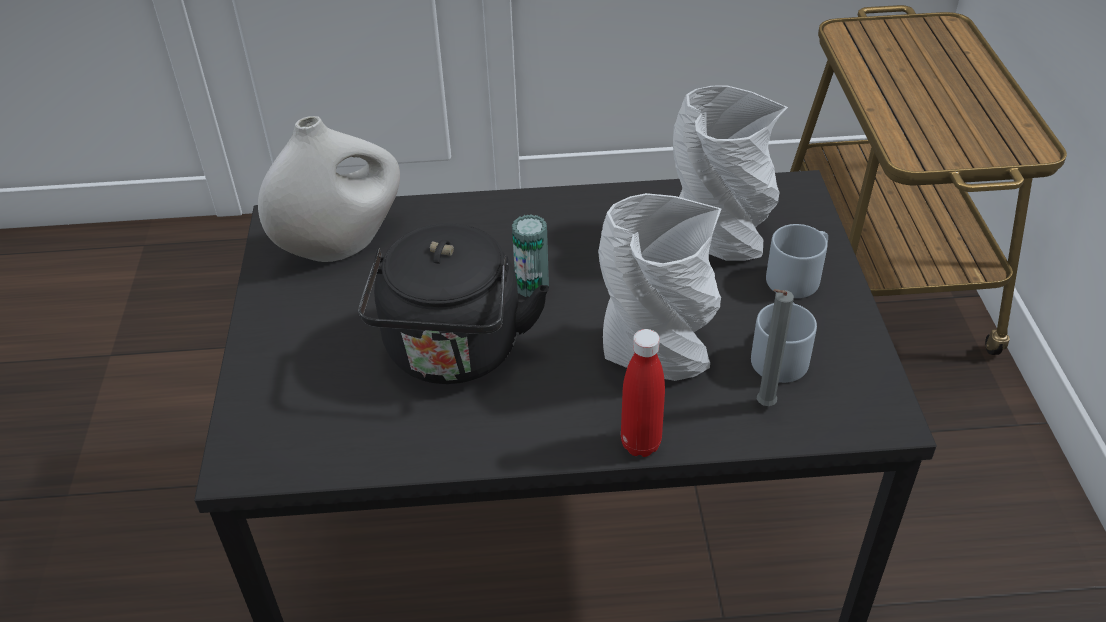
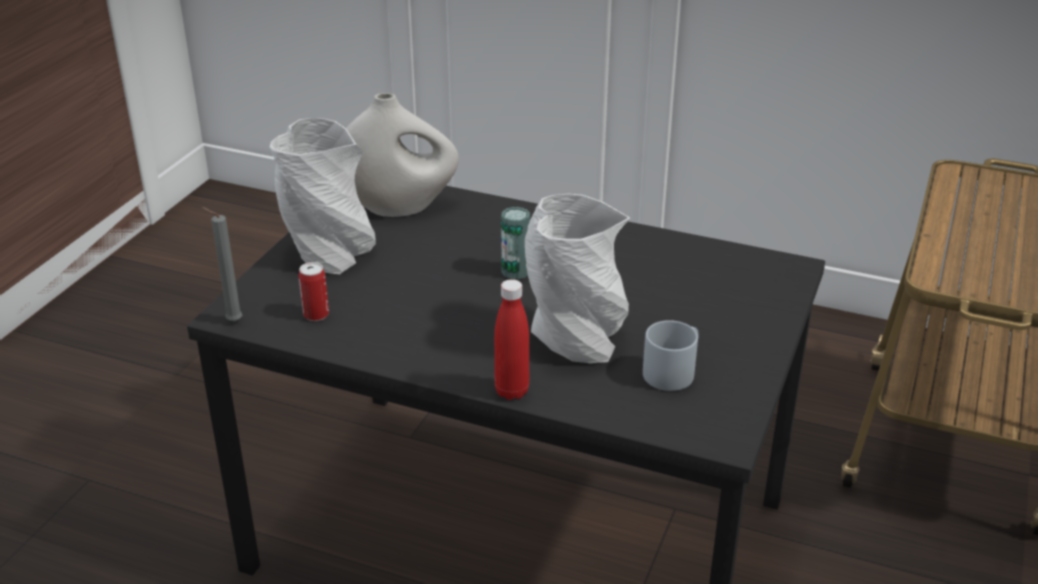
camera: 25 degrees right, 10 degrees down
black kettle [358,223,549,384] -> none
grey vase [673,85,788,261] -> grey vase moved to [270,118,376,274]
grey candle [757,289,794,406] -> grey candle moved to [201,207,242,322]
grey mug [766,224,828,298] -> none
none -> can [298,262,329,321]

